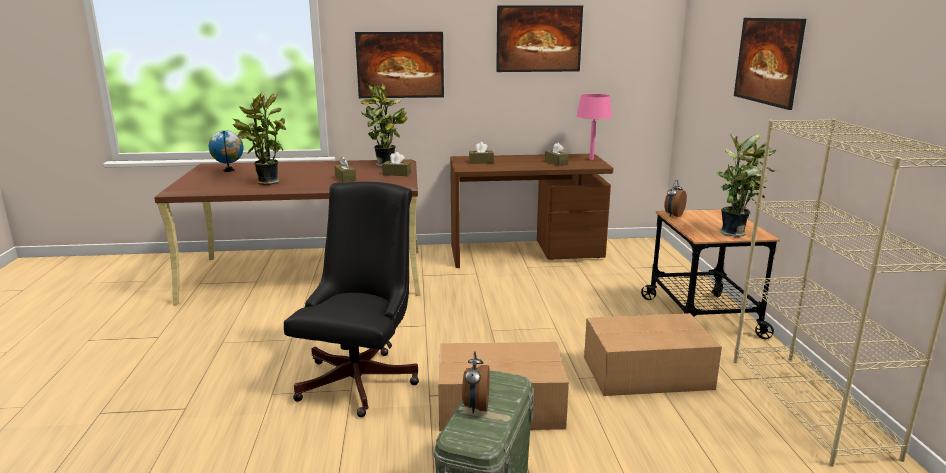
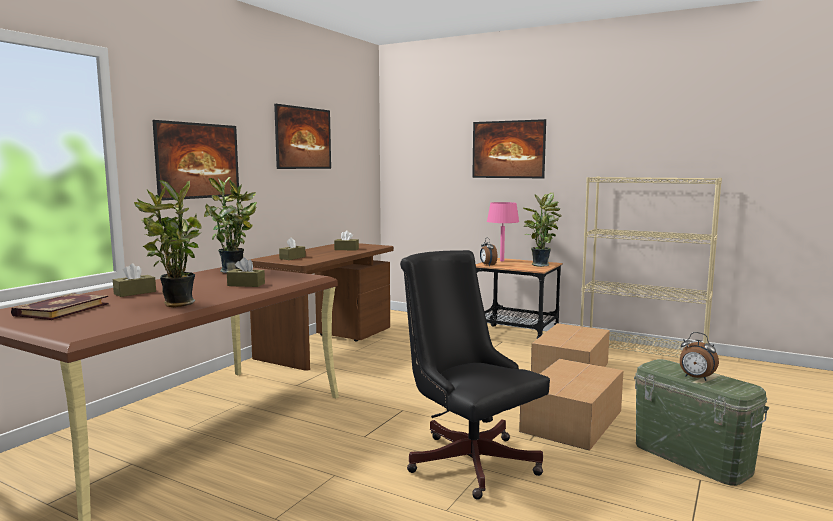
camera: 55 degrees left, 10 degrees down
globe [209,131,243,172] -> book [11,293,109,320]
brown tissue box [382,152,411,176] -> brown tissue box moved to [113,263,156,297]
pink table lamp [576,94,612,160] -> pink table lamp moved to [487,202,519,261]

